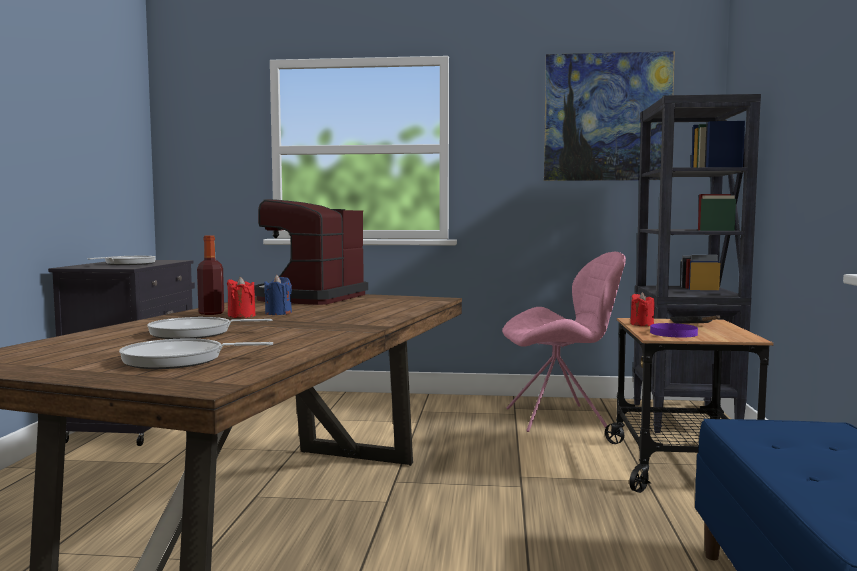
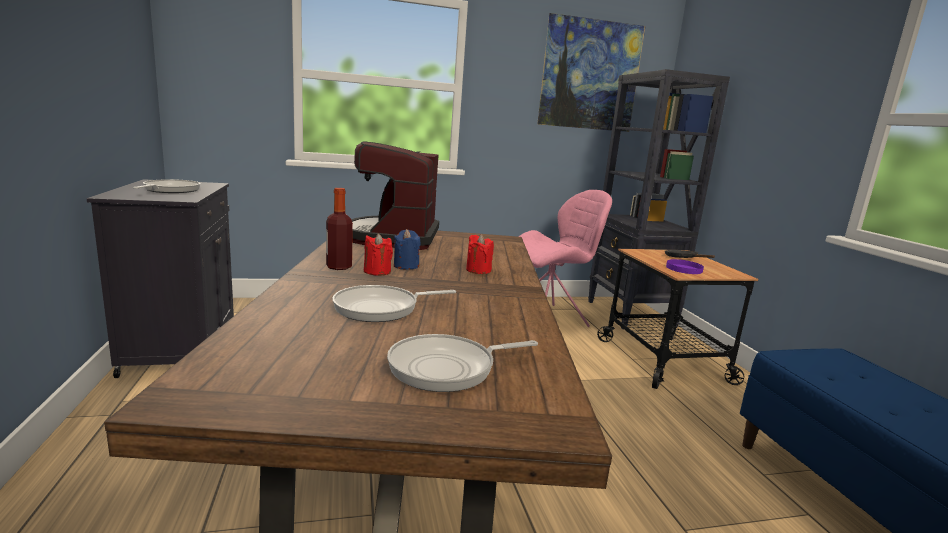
camera: 20 degrees left, 10 degrees up
red candle [630,292,655,326] -> red candle moved to [466,234,494,274]

